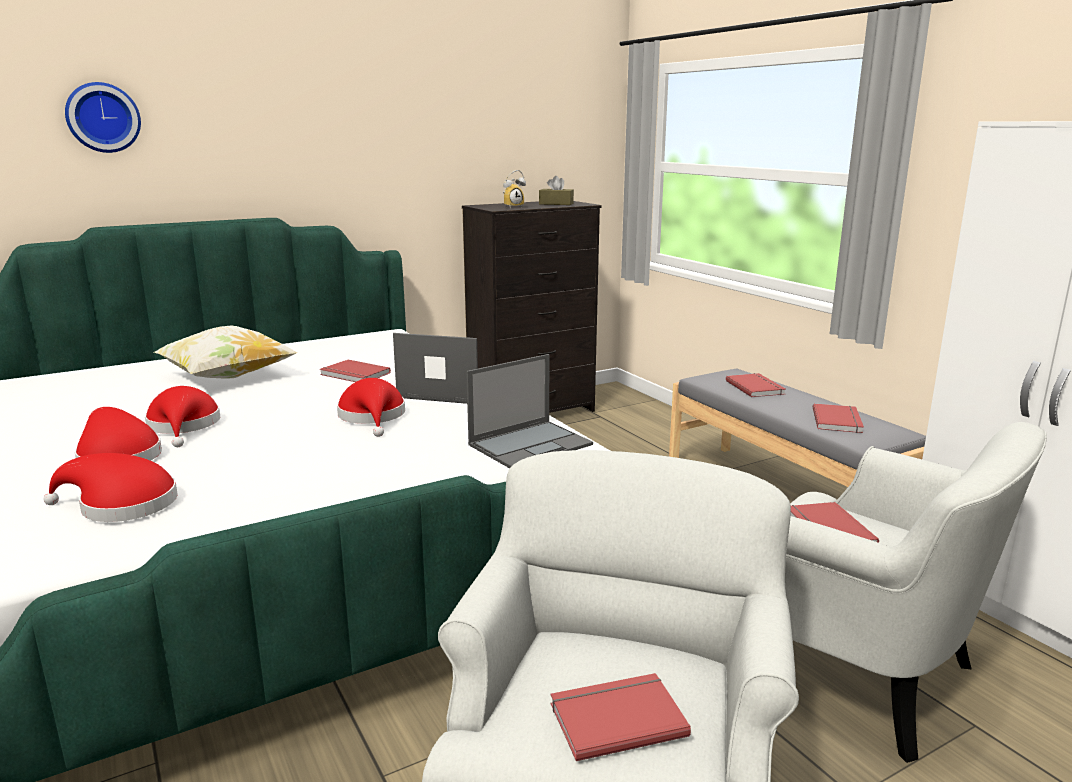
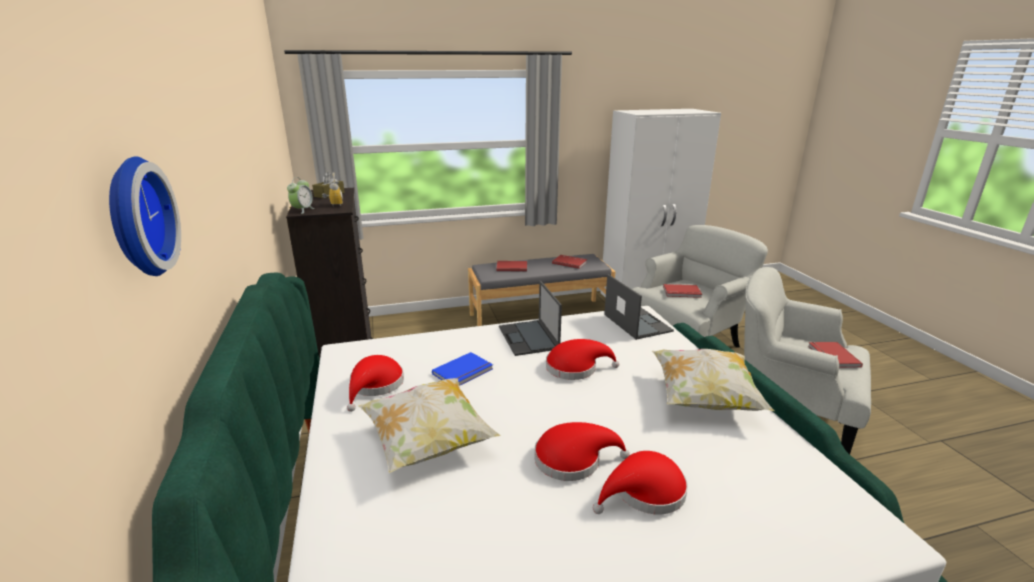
camera: 75 degrees left, 5 degrees up
red hat [44,453,178,522] -> red hat moved to [347,355,404,412]
red book [320,360,391,382] -> blue book [432,352,493,386]
laptop [393,333,478,404] -> laptop turned 45 degrees counterclockwise [499,281,562,356]
none -> alarm clock [287,177,315,214]
none -> pillow [652,349,775,411]

